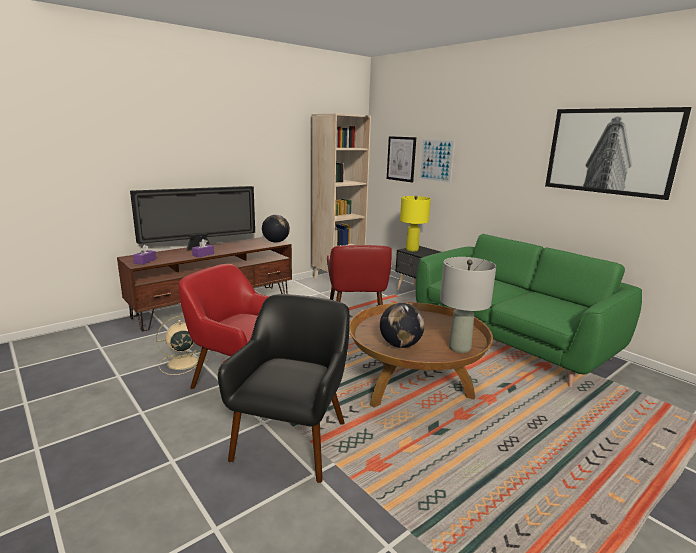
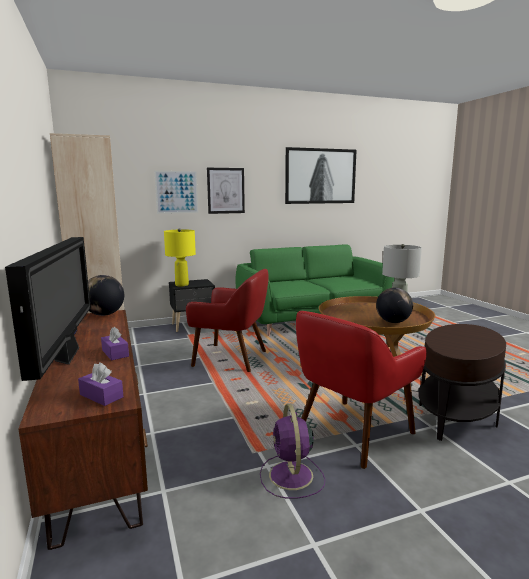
camera: 70 degrees left, 5 degrees down
beige fan [156,315,208,375] -> purple fan [260,404,325,499]
black armchair [218,294,350,483] -> brown side table [419,324,506,441]
picture [387,136,416,182] -> picture moved to [207,168,245,214]

